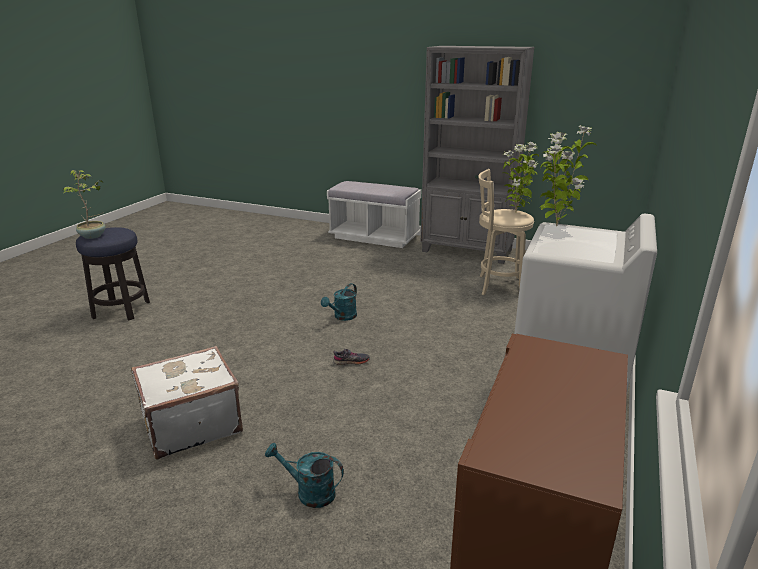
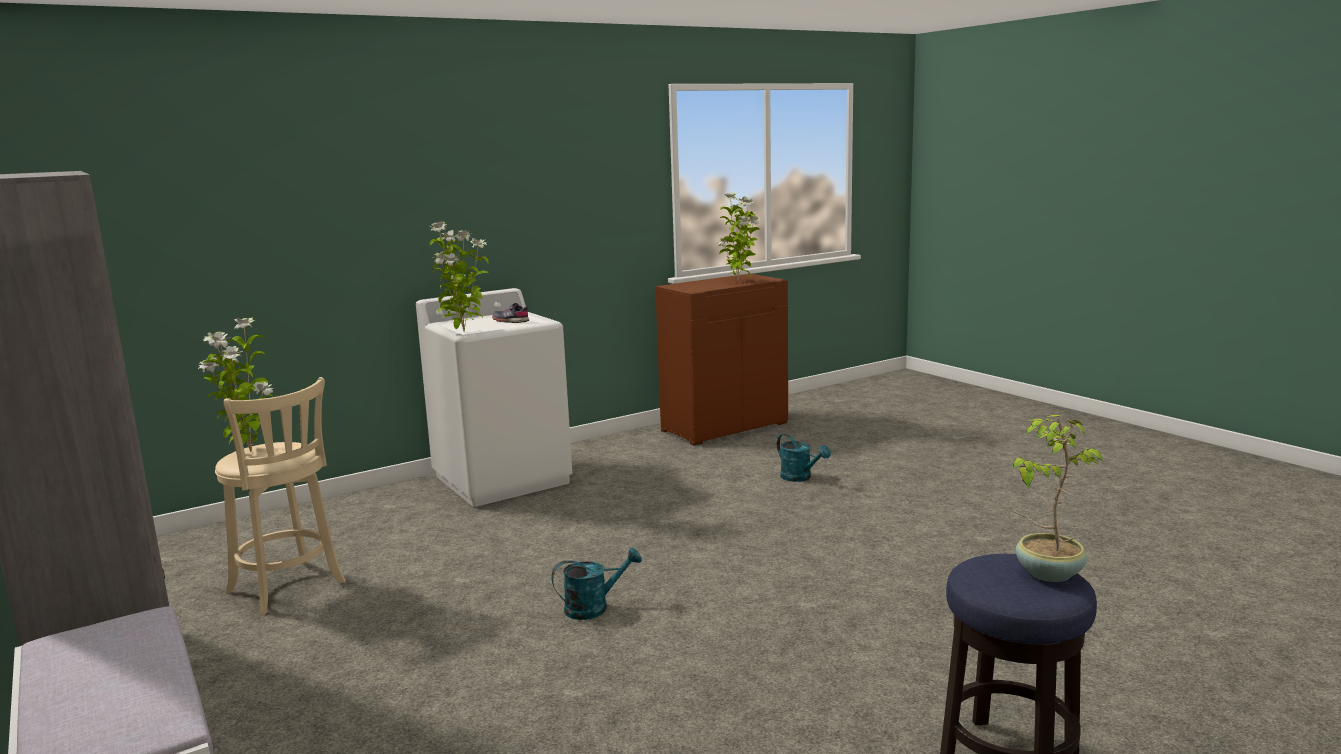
camera: 145 degrees left, 10 degrees down
white suitcase [131,346,243,460] -> none
grey shoe [333,349,370,365] -> grey shoe moved to [492,303,529,323]
none -> potted plant [718,192,760,282]

